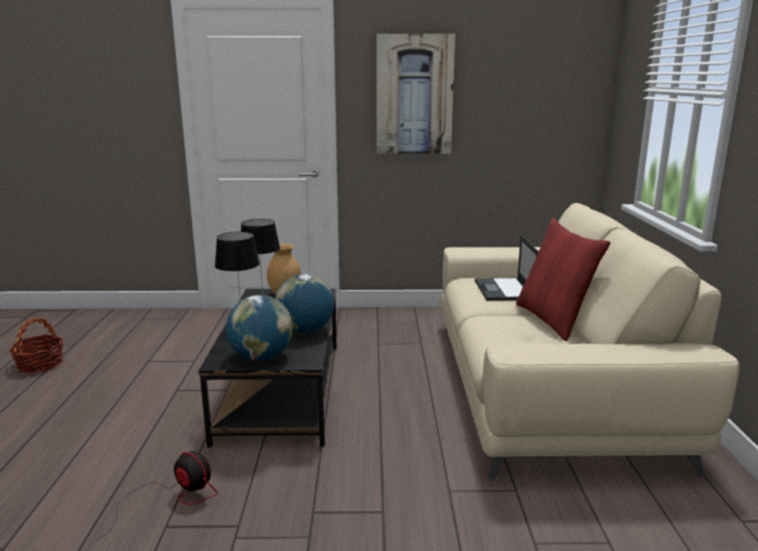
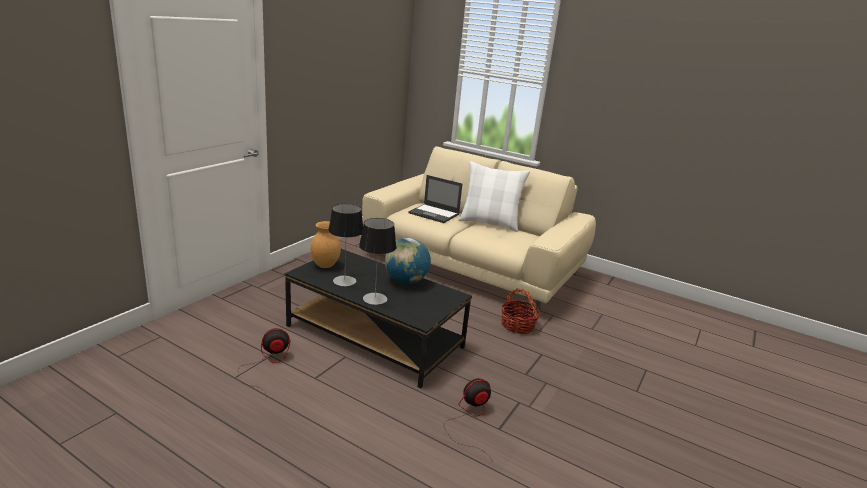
camera: 60 degrees left, 5 degrees up
basket [9,318,63,373] -> basket moved to [501,288,540,334]
globe [226,295,293,361] -> none
picture [377,34,455,154] -> none
red pillow [516,218,610,341] -> white pillow [459,161,530,232]
none -> fan [238,328,291,397]

